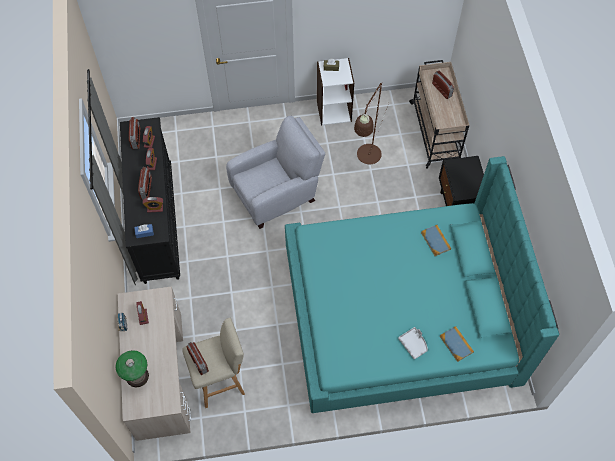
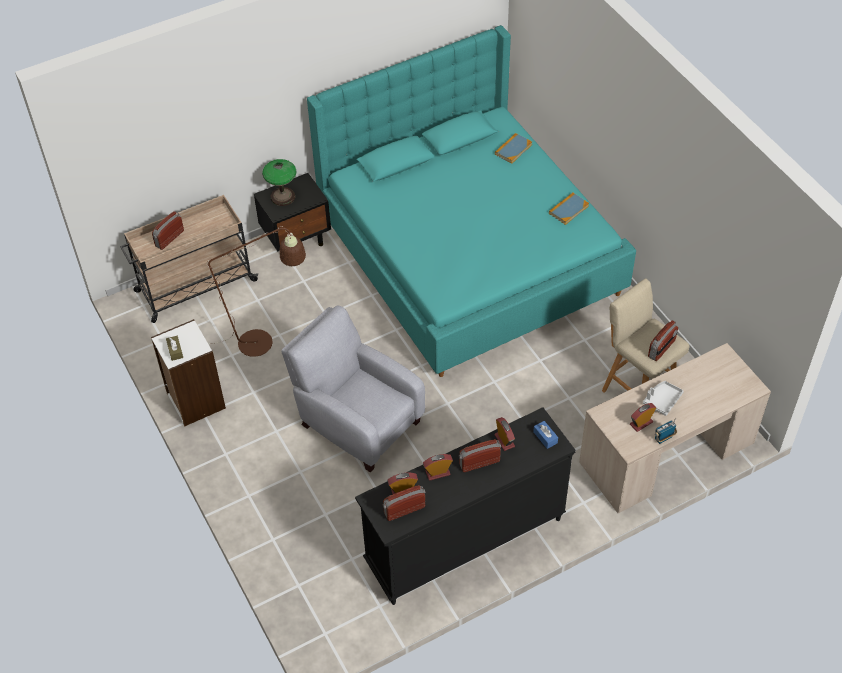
camera: 110 degrees left, 10 degrees down
table lamp [115,350,149,388] -> table lamp moved to [262,159,297,206]
grey tray [398,327,428,360] -> grey tray moved to [643,381,684,416]
book [421,225,451,256] -> book moved to [549,193,589,225]

